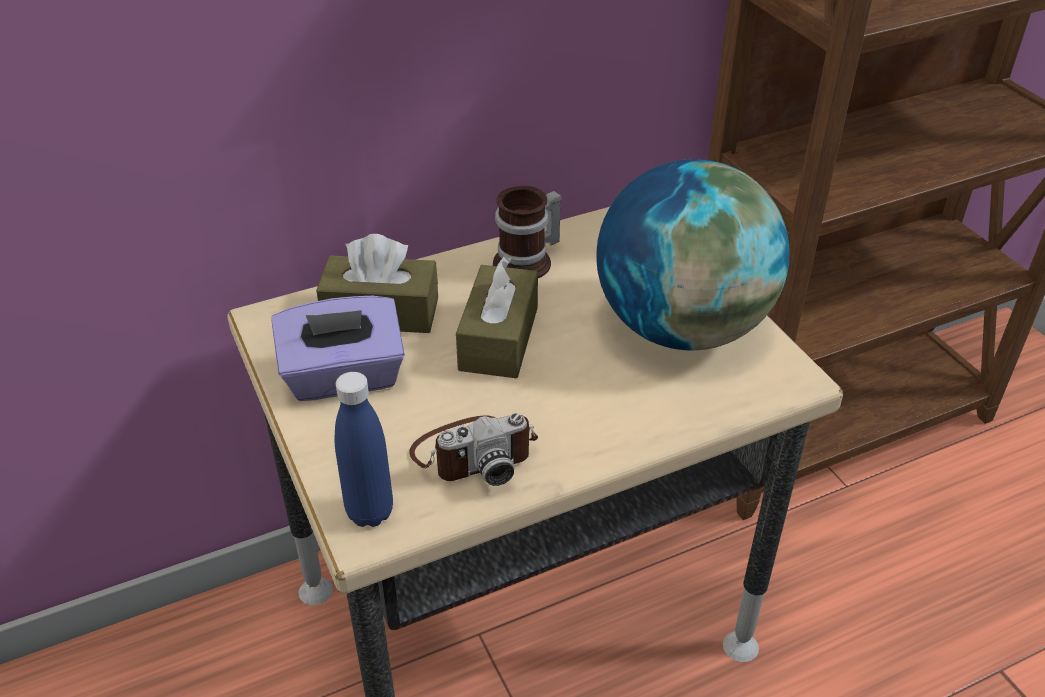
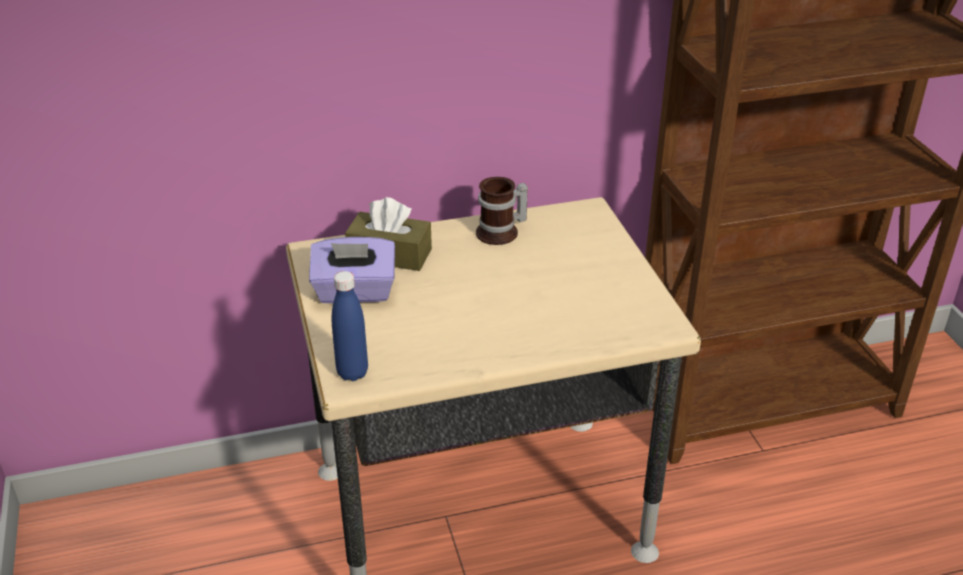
camera: 10 degrees right, 5 degrees down
camera [409,413,538,486] -> none
brown tissue box [456,256,538,378] -> none
globe [596,159,789,350] -> none

